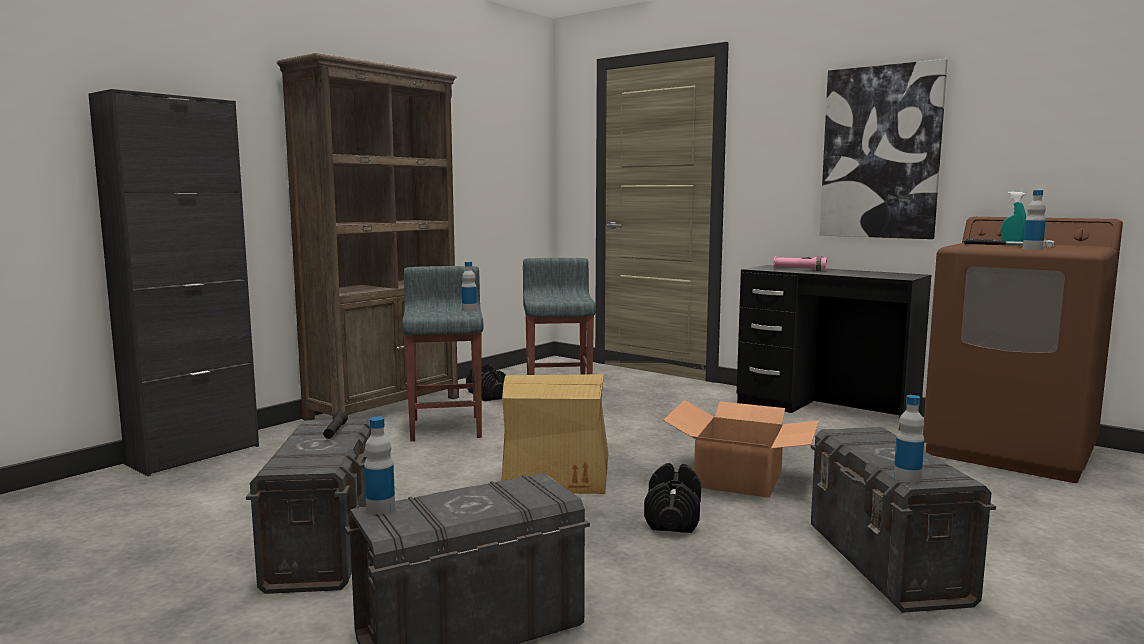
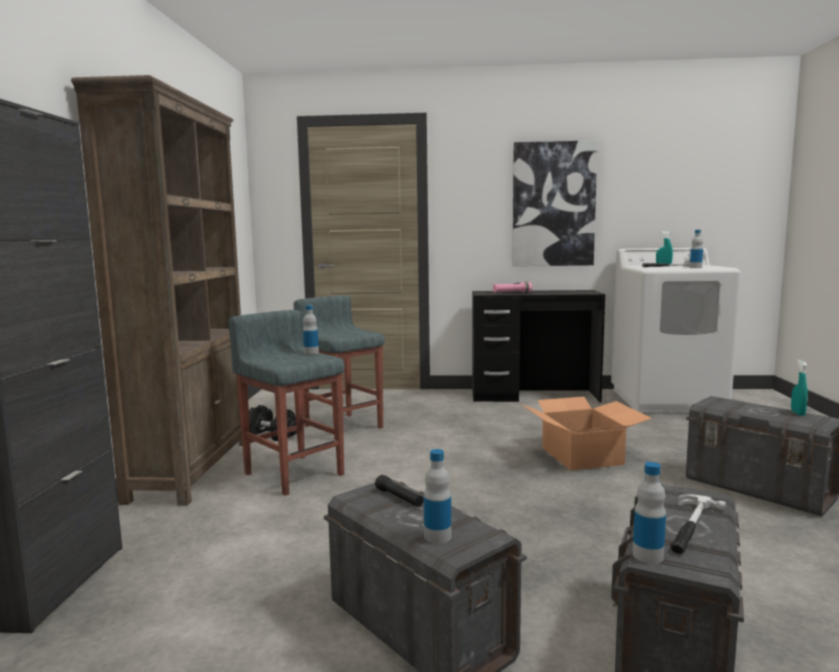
camera: 35 degrees left, 0 degrees up
cardboard box [501,374,608,494] -> none
black dumbbell [644,463,701,533] -> none
bottle [894,395,924,483] -> bottle moved to [424,449,451,544]
brown washing machine [923,217,1123,483] -> white washing machine [611,248,741,413]
none -> hammer [670,494,726,554]
none -> turquoise spray bottle [791,360,808,416]

